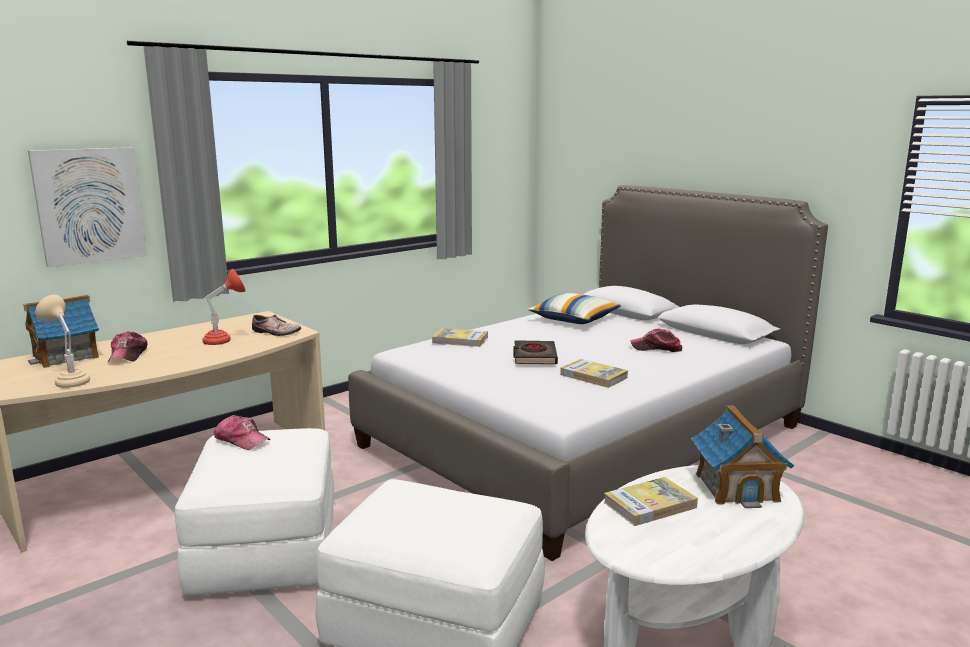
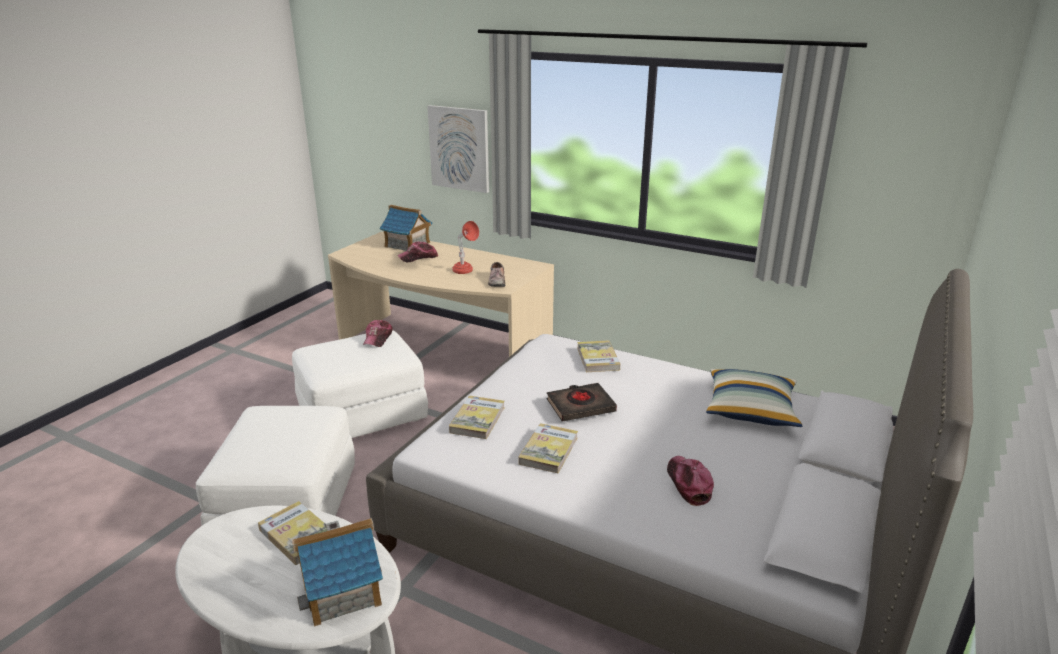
camera: 70 degrees right, 10 degrees up
beige table lamp [35,294,90,388] -> none
none -> book [449,396,505,439]

